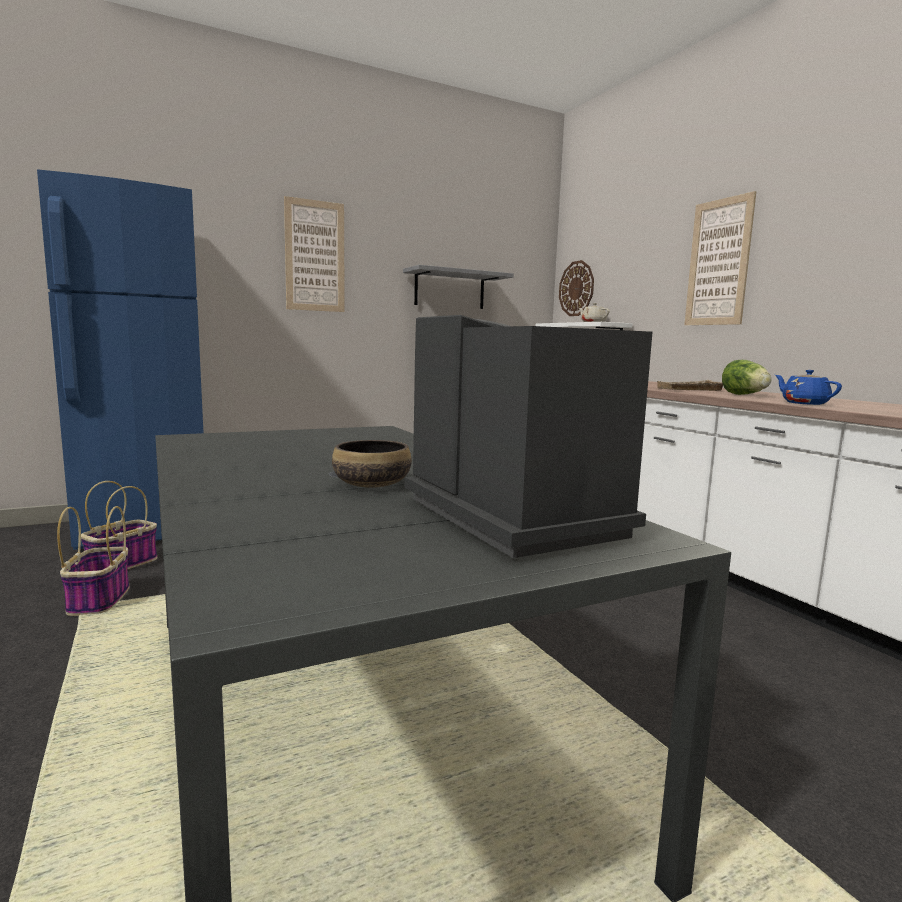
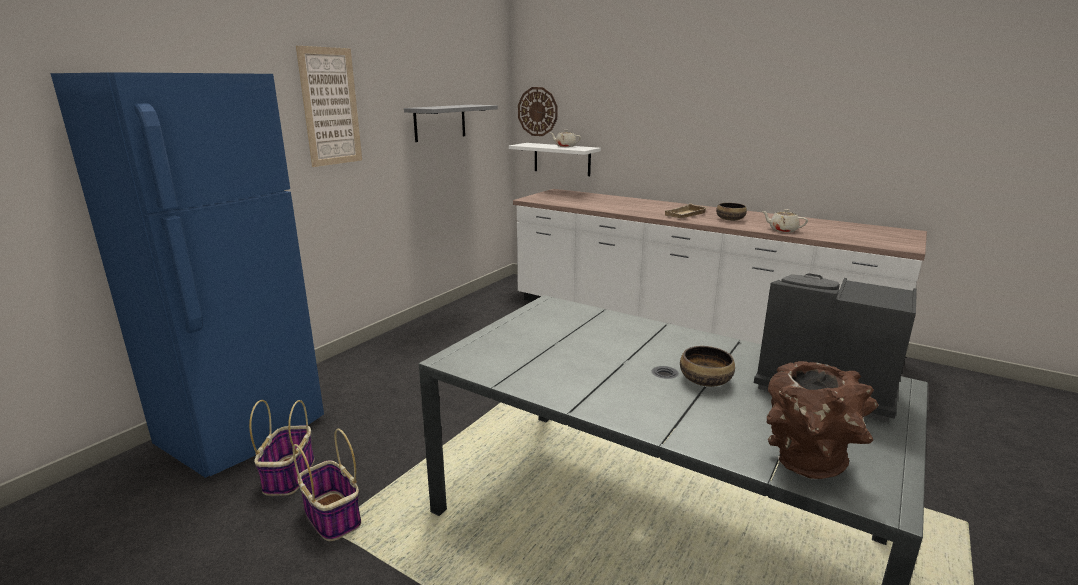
camera: 30 degrees left, 10 degrees up
picture [684,191,756,325] -> none
lettuce [722,360,772,395] -> bowl [716,203,747,221]
blue teapot [775,370,842,405] -> beige teapot [762,209,808,233]
none -> brown vase [767,361,879,479]

